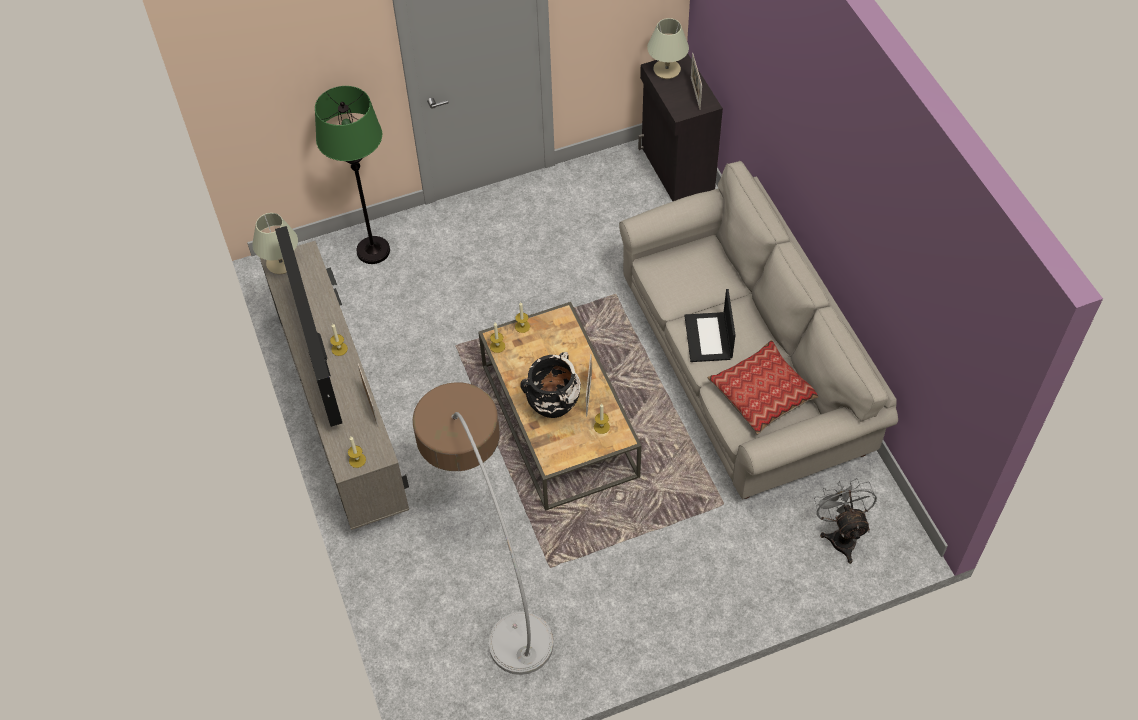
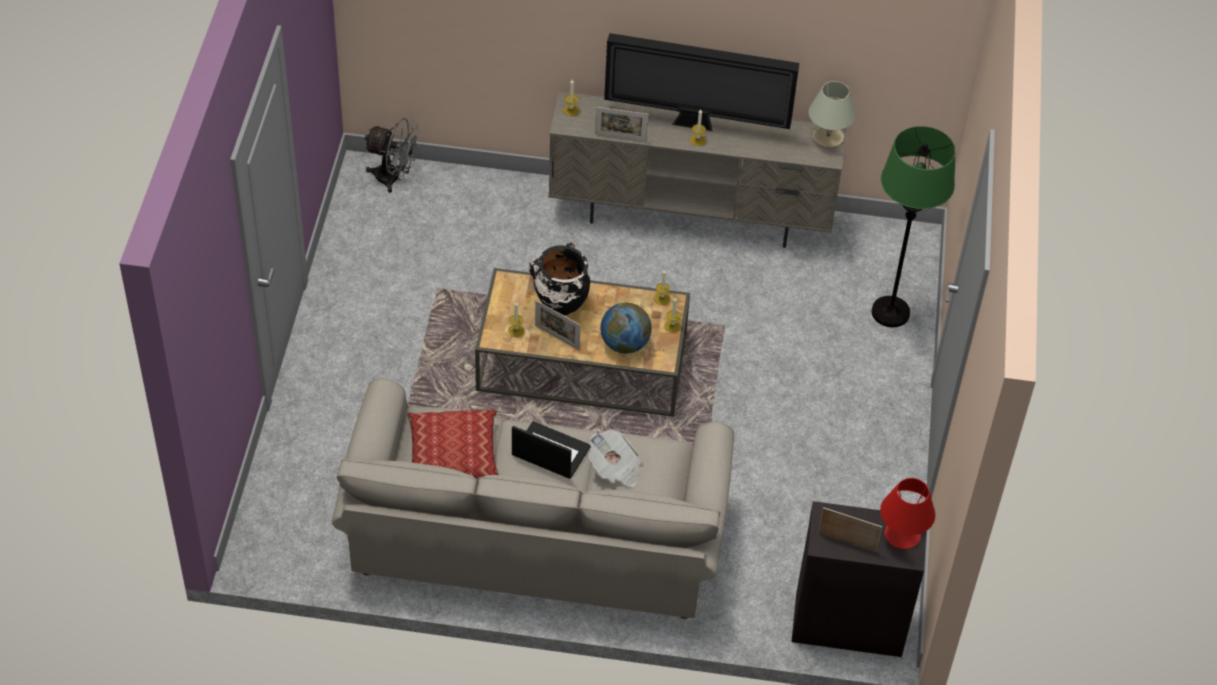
camera: 115 degrees right, 5 degrees down
floor lamp [413,382,554,675] -> none
beige table lamp [647,18,689,79] -> red table lamp [880,478,935,549]
grey fan [814,478,877,564] -> grey fan moved to [364,118,421,193]
none -> newspaper [588,430,642,488]
none -> globe [600,302,652,354]

